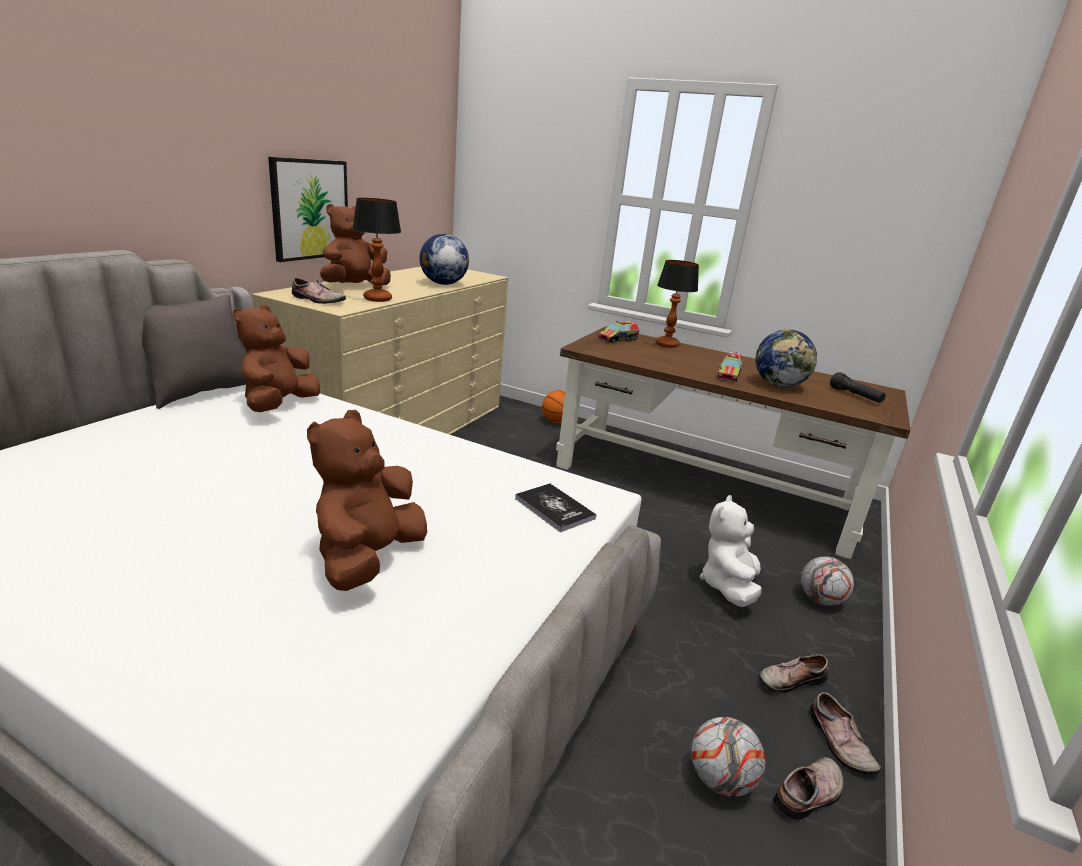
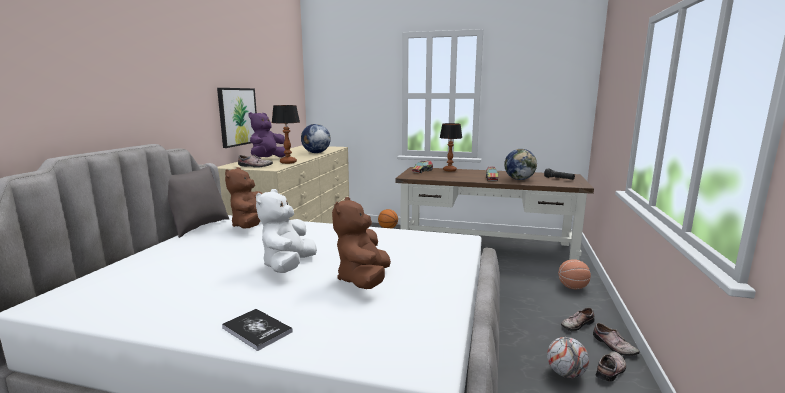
camera: 10 degrees left, 10 degrees down
brown plush toy [320,204,391,285] -> purple plush toy [249,112,286,158]
book [515,483,596,532] -> book moved to [222,309,293,351]
white plush toy [700,495,761,607] -> white plush toy moved to [256,189,317,273]
football [801,556,854,606] -> basketball [558,259,591,289]

